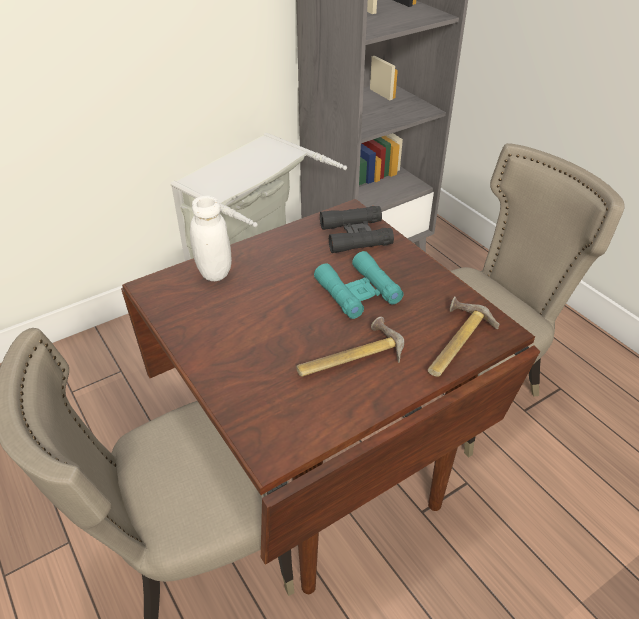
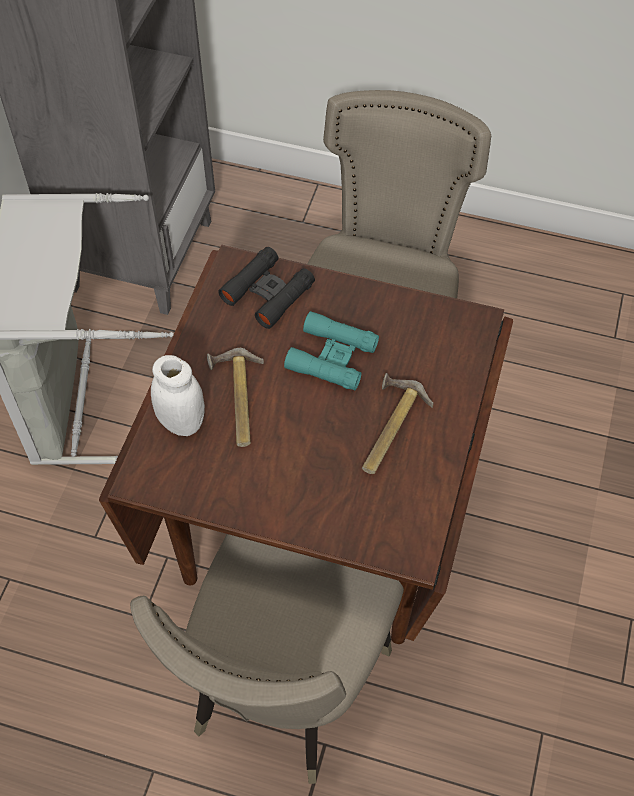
camera: 40 degrees left, 15 degrees up
hammer [428,296,499,377] -> hammer moved to [207,348,264,447]

